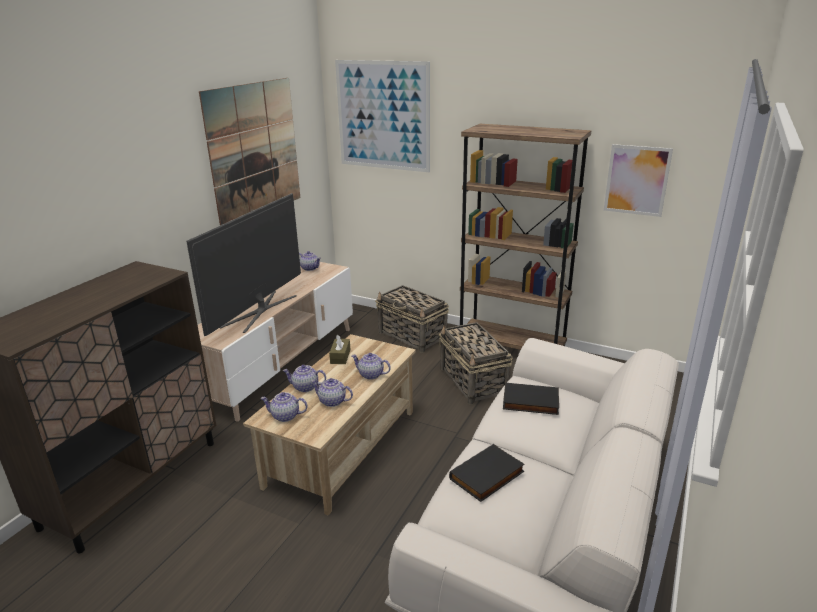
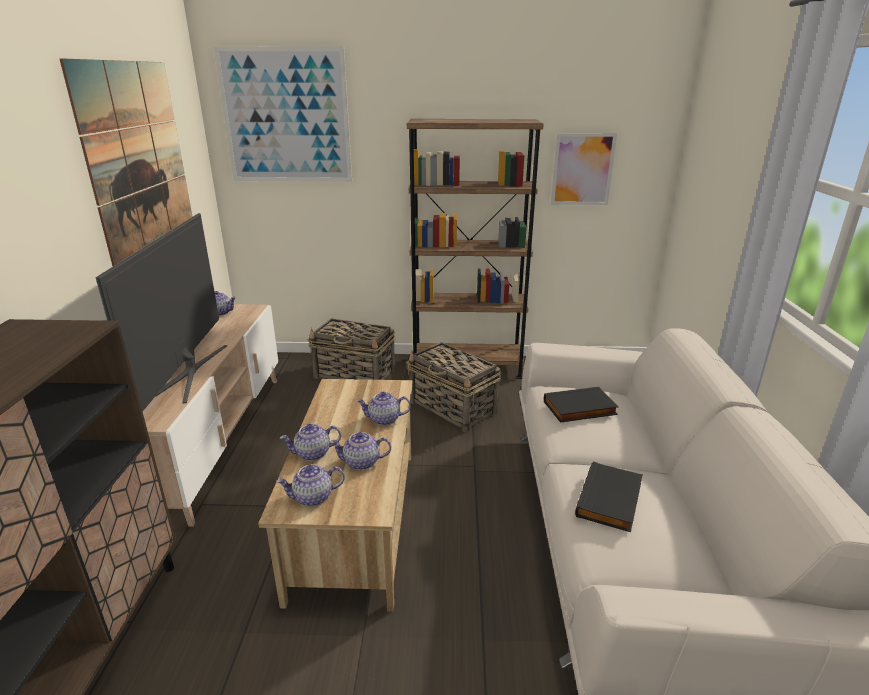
camera: 25 degrees left, 0 degrees up
brown tissue box [329,335,350,364] -> none

